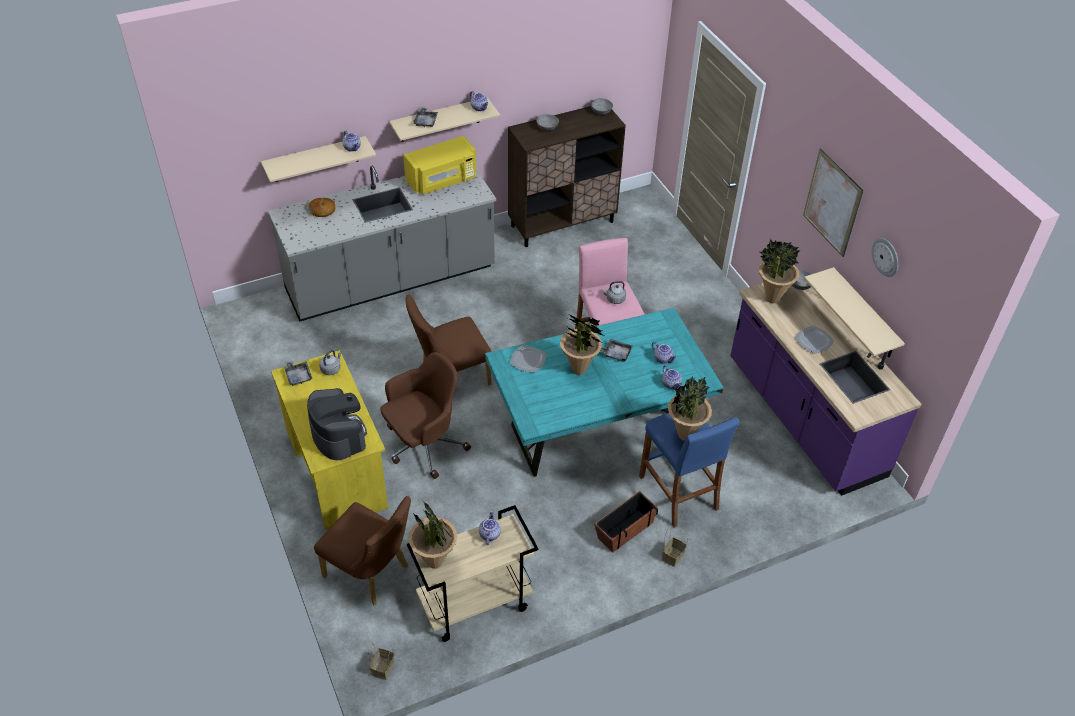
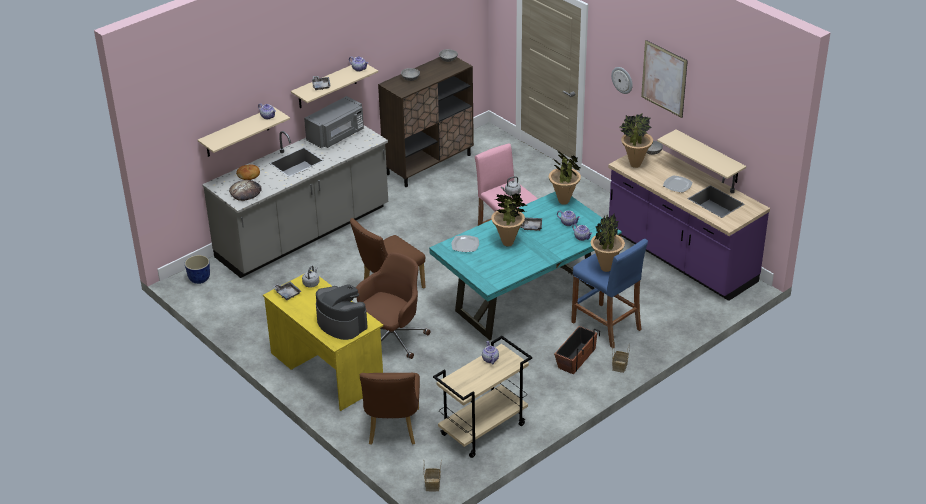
camera: 15 degrees left, 10 degrees down
brown chair [314,496,411,605] -> brown chair turned 75 degrees clockwise [360,373,420,445]
yellow microwave [403,136,476,195] -> grey microwave [304,96,364,148]
potted plant [409,501,457,569] -> potted plant moved to [549,150,581,205]
wall clock [872,238,898,277] -> wall clock moved to [611,67,633,94]
none -> planter [185,255,210,284]
none -> bread [229,180,262,201]

